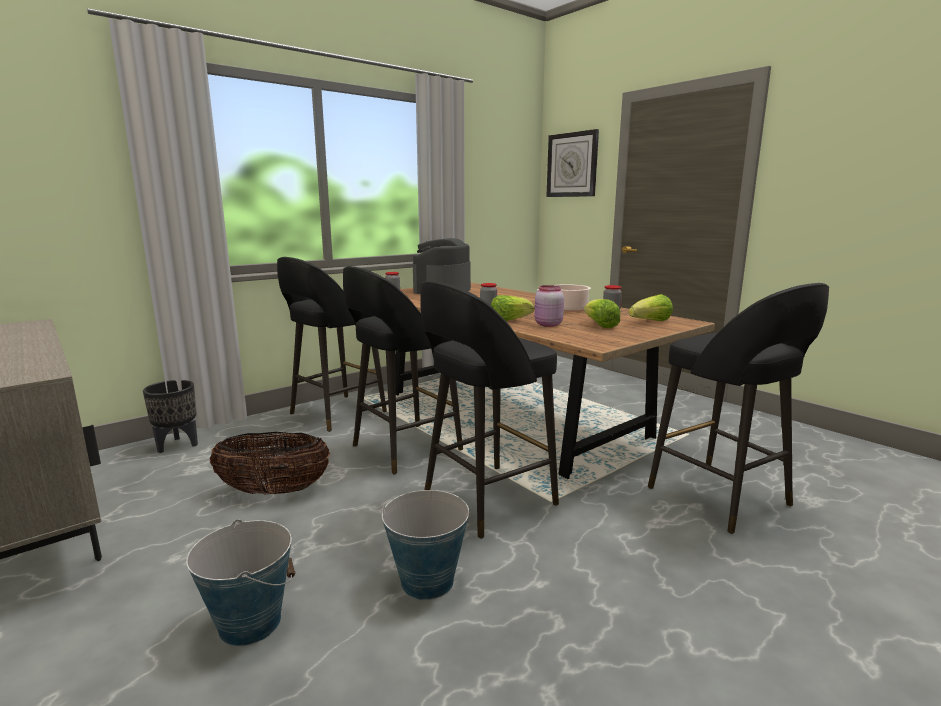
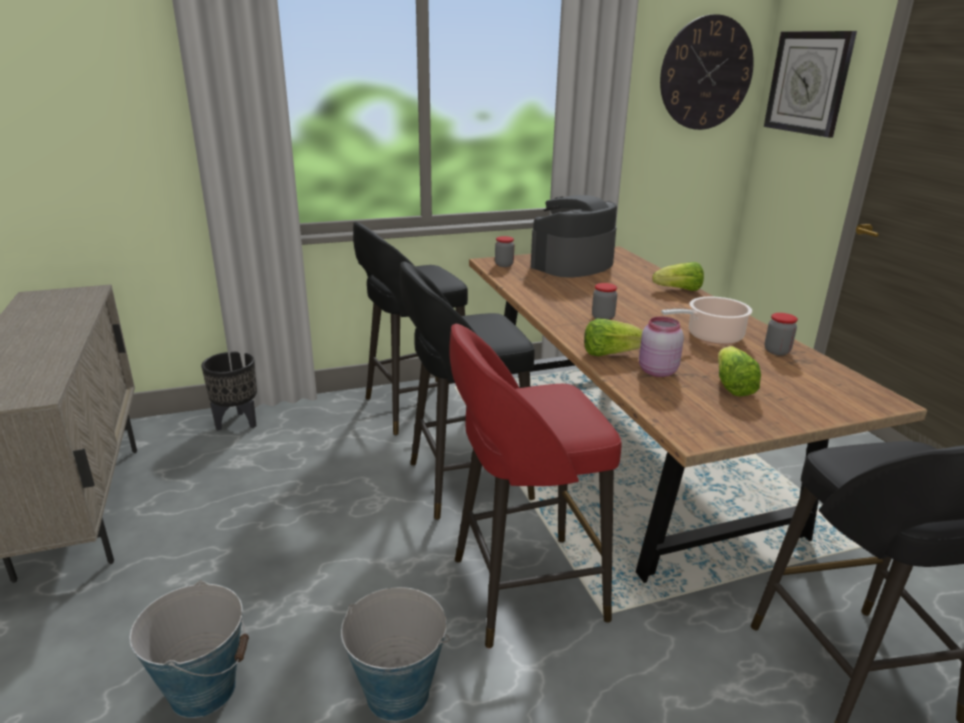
camera: 20 degrees right, 10 degrees up
basket [209,432,330,495] -> none
black stool [420,281,559,539] -> red stool [449,324,621,648]
lettuce [629,294,673,321] -> lettuce moved to [652,262,704,291]
none -> wall clock [660,14,754,130]

